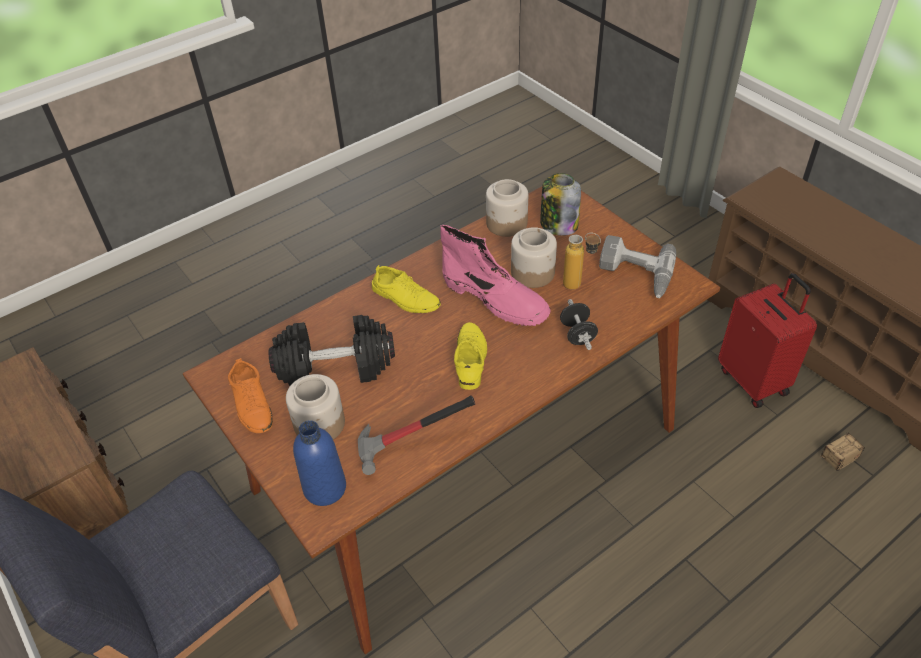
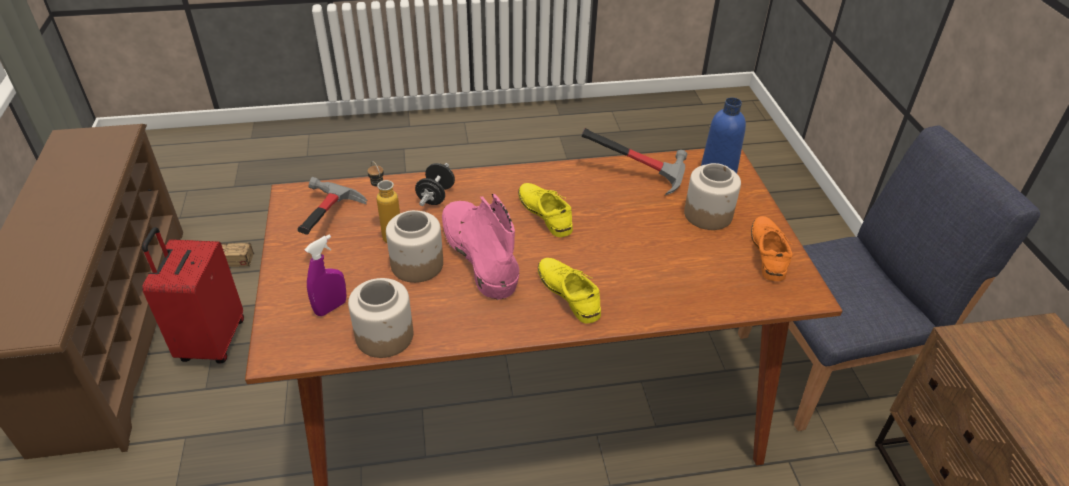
camera: 155 degrees left, 5 degrees down
black dumbbell [269,315,395,386] -> none
yellow shoe [454,322,487,390] -> yellow shoe turned 120 degrees clockwise [518,183,573,237]
jar [540,173,581,236] -> purple spray bottle [304,234,346,316]
power drill [599,235,676,298] -> hammer [297,177,367,235]

